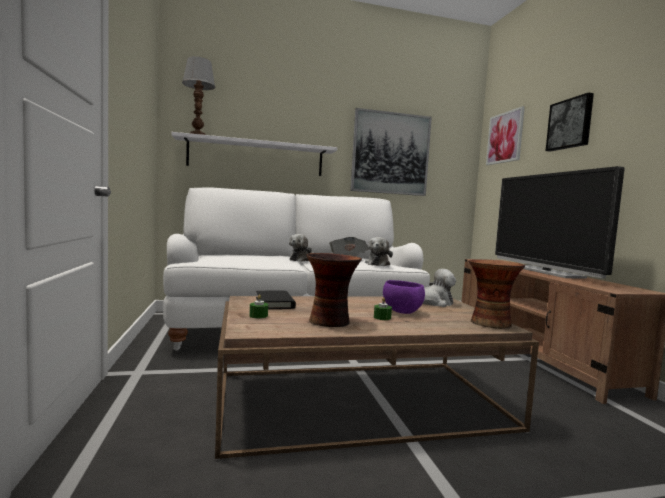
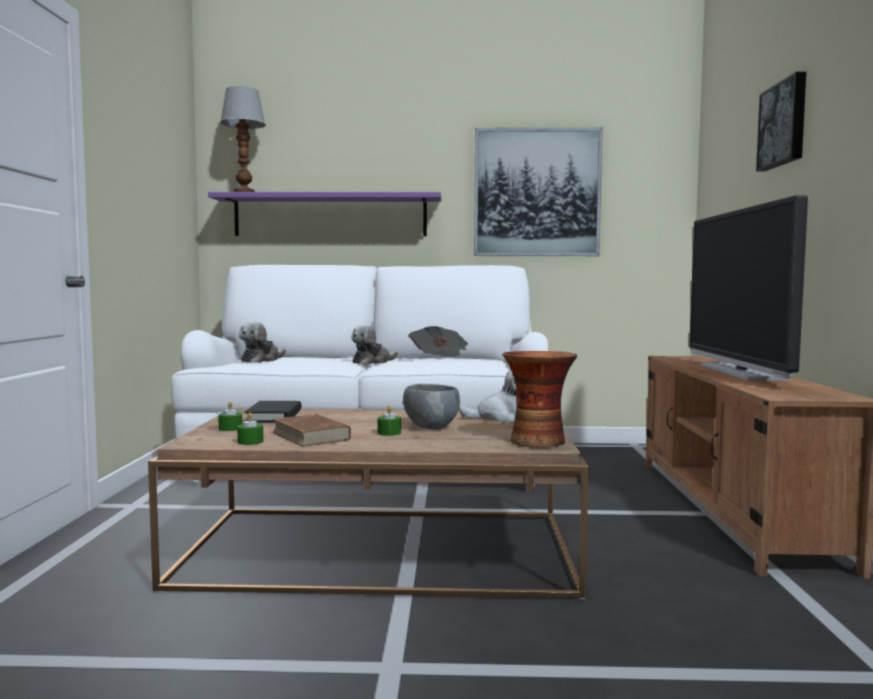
camera: 15 degrees right, 0 degrees up
white shelf [171,132,337,176] -> purple shelf [208,192,441,236]
vase [306,253,362,327] -> brown book [272,414,351,447]
plush toy [365,237,393,266] -> plush toy moved to [239,322,286,363]
purple bowl [383,280,425,314] -> grey bowl [403,384,460,429]
picture [486,106,525,165] -> none
none -> green candle [237,412,264,445]

